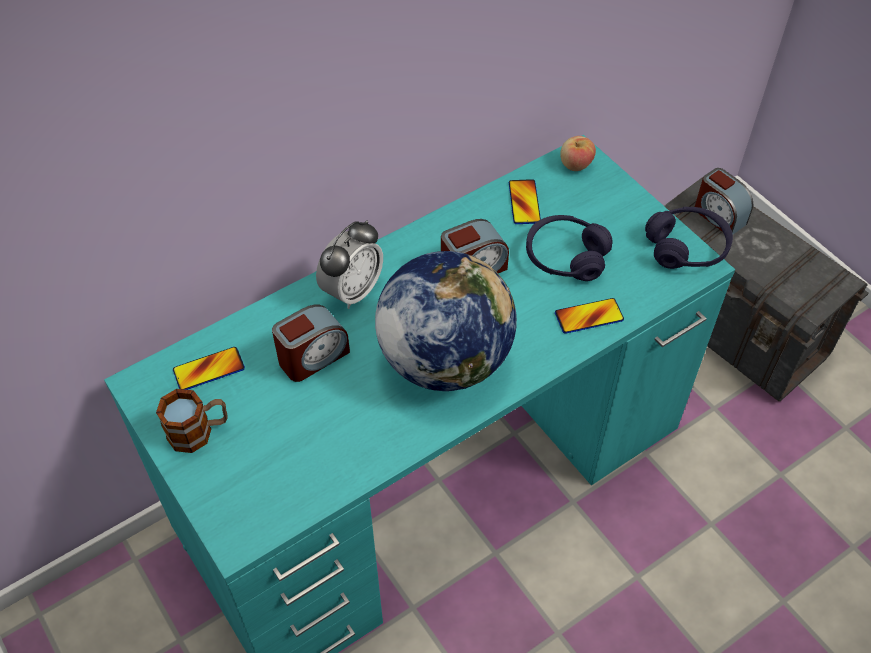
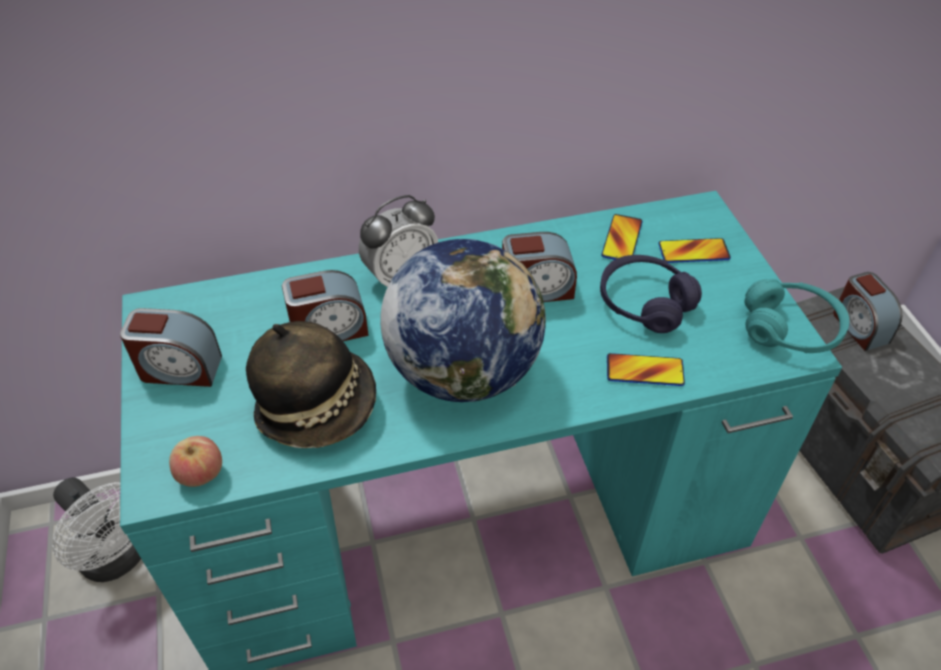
camera: 20 degrees right, 5 degrees down
mug [156,389,228,453] -> alarm clock [120,308,222,387]
phone [173,347,245,390] -> phone moved to [658,238,731,263]
apple [560,136,596,171] -> apple moved to [169,436,222,487]
purple headphones [645,206,733,269] -> turquoise headphones [744,279,849,353]
none -> white fan [52,477,141,582]
none -> hat [246,321,376,448]

